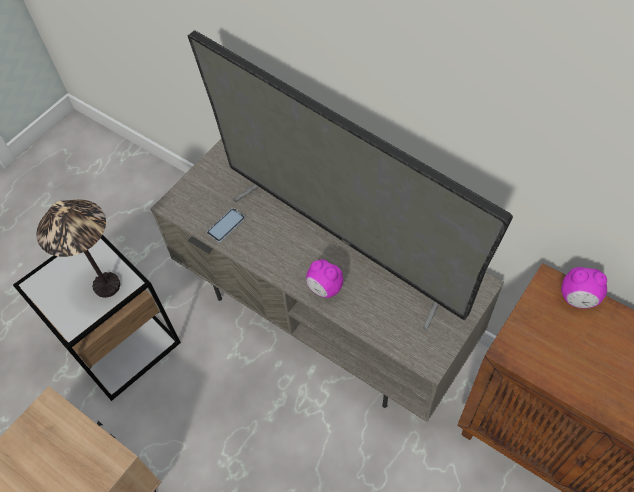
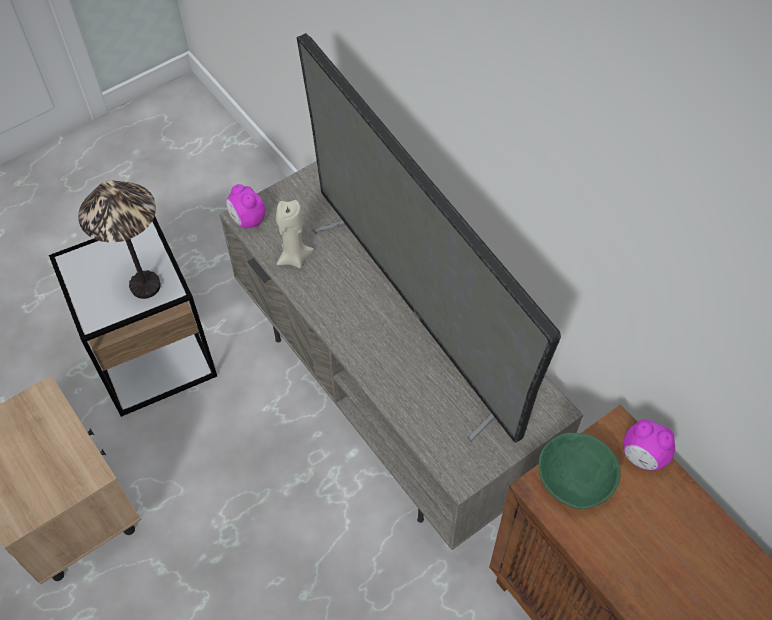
camera: 15 degrees right, 0 degrees up
phone [207,208,245,242] -> beige candle [276,200,314,268]
alarm clock [306,259,343,298] -> alarm clock moved to [226,184,265,228]
none -> green bowl [538,433,620,509]

